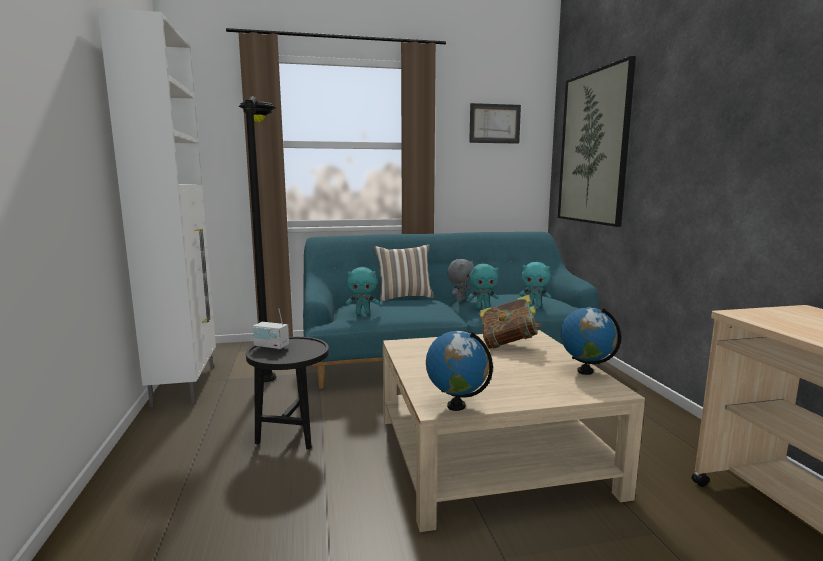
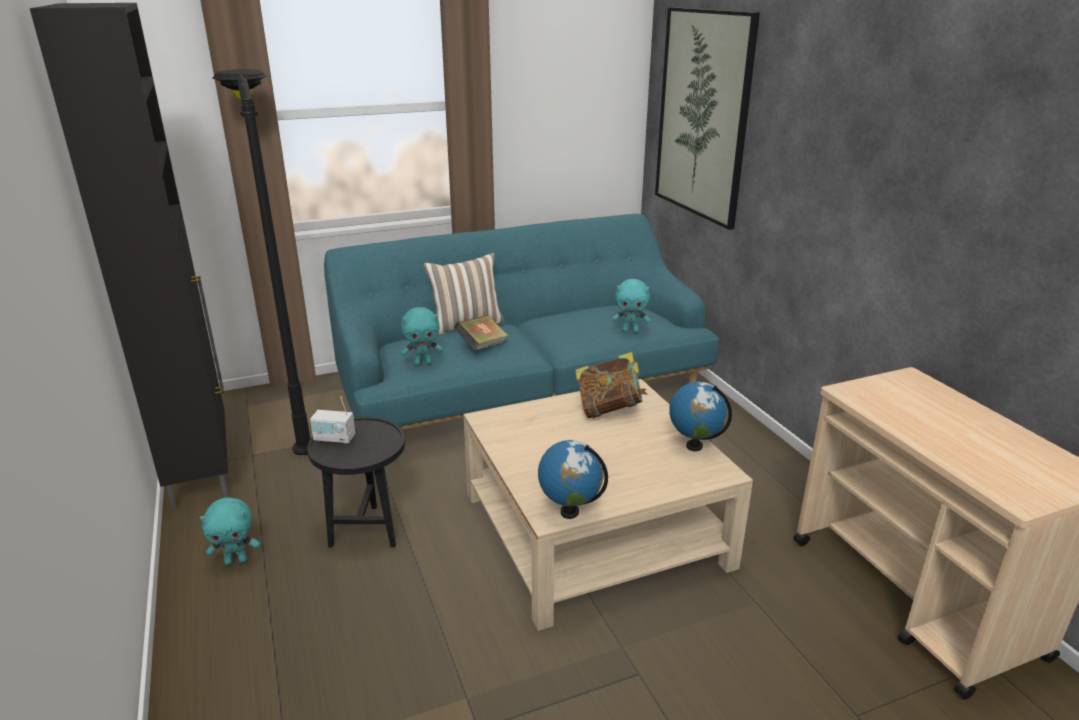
camera: 10 degrees left, 15 degrees up
white cabinet [98,8,216,407] -> black cabinet [30,3,228,509]
grey plush toy [447,259,474,302] -> none
turquoise plush toy [467,264,499,309] -> turquoise plush toy moved to [200,498,260,565]
picture [469,103,521,144] -> none
none -> book [454,315,508,350]

